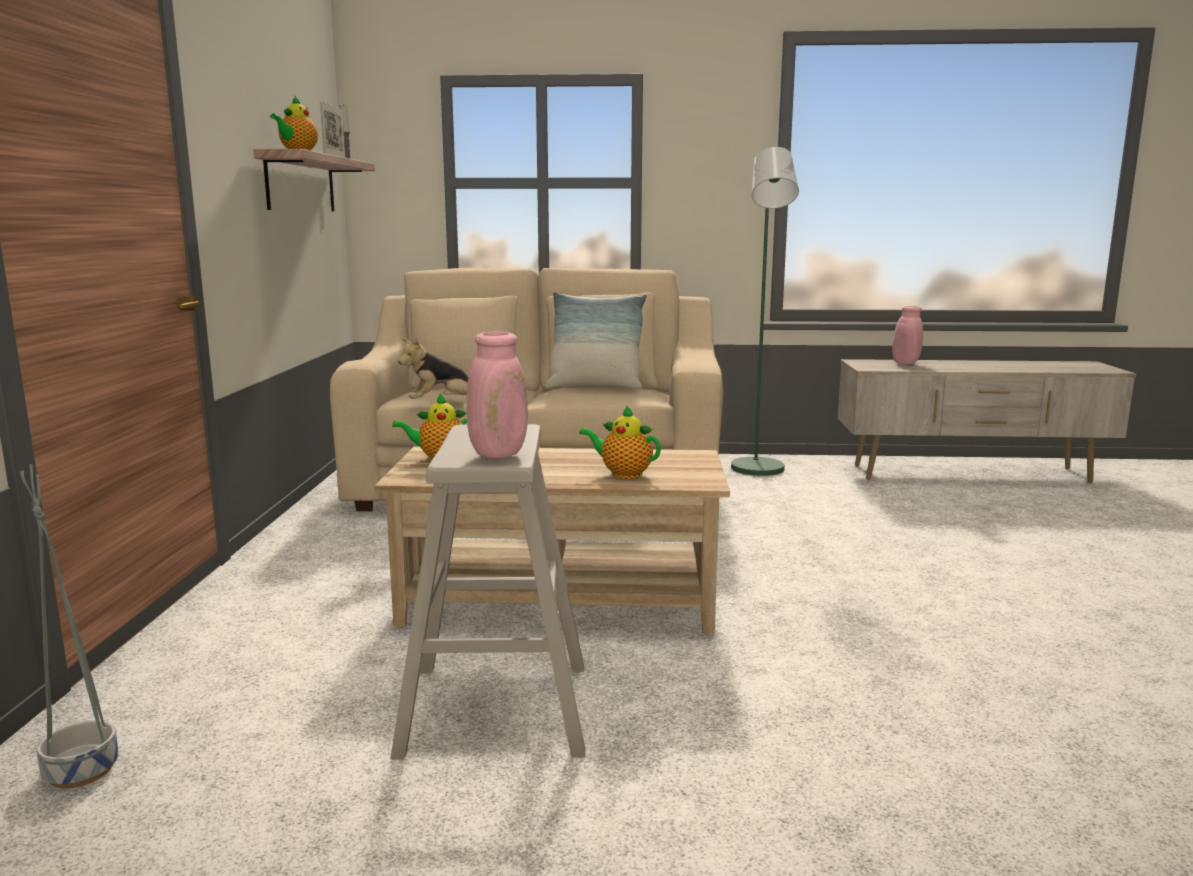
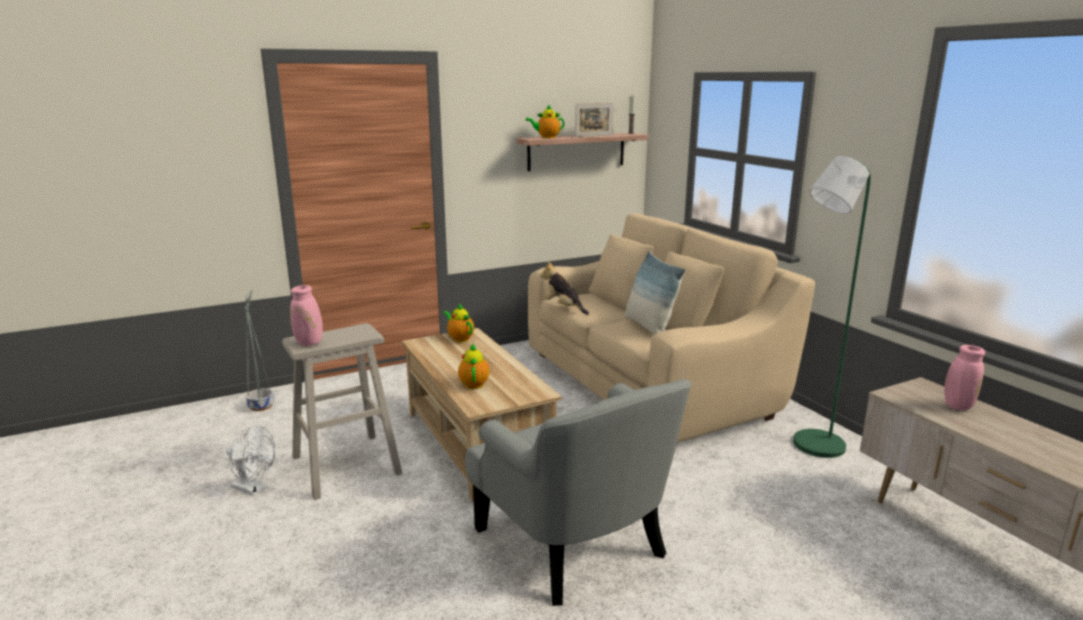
camera: 60 degrees right, 5 degrees up
none -> white fan [226,425,275,496]
none -> grey armchair [465,379,692,606]

